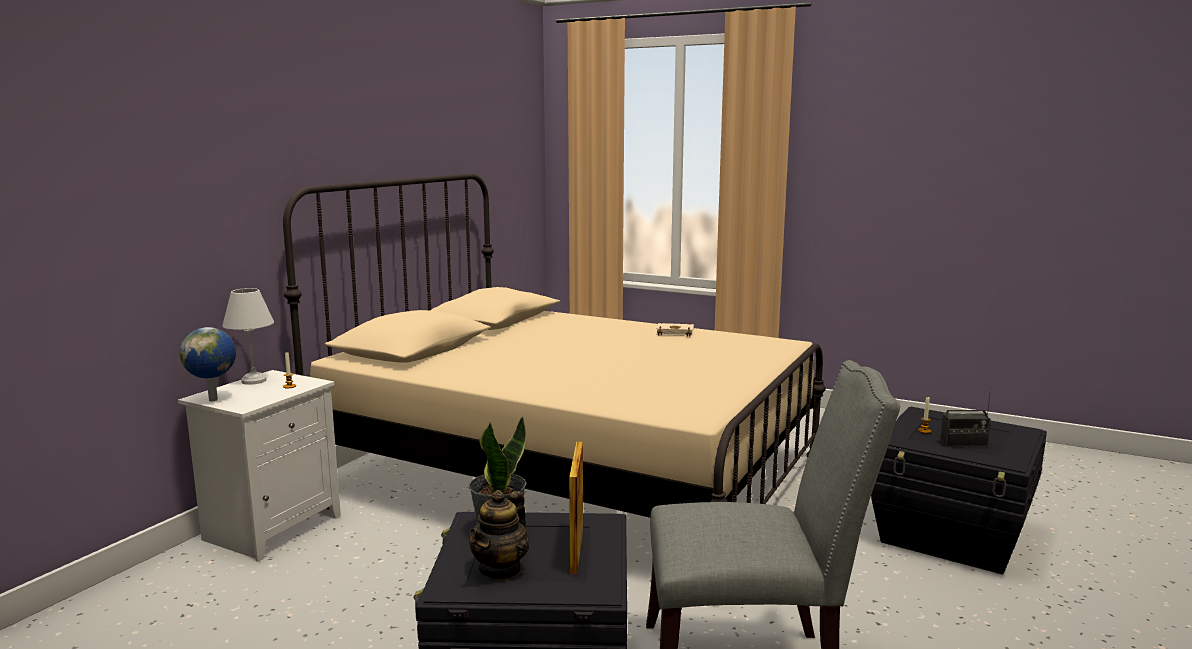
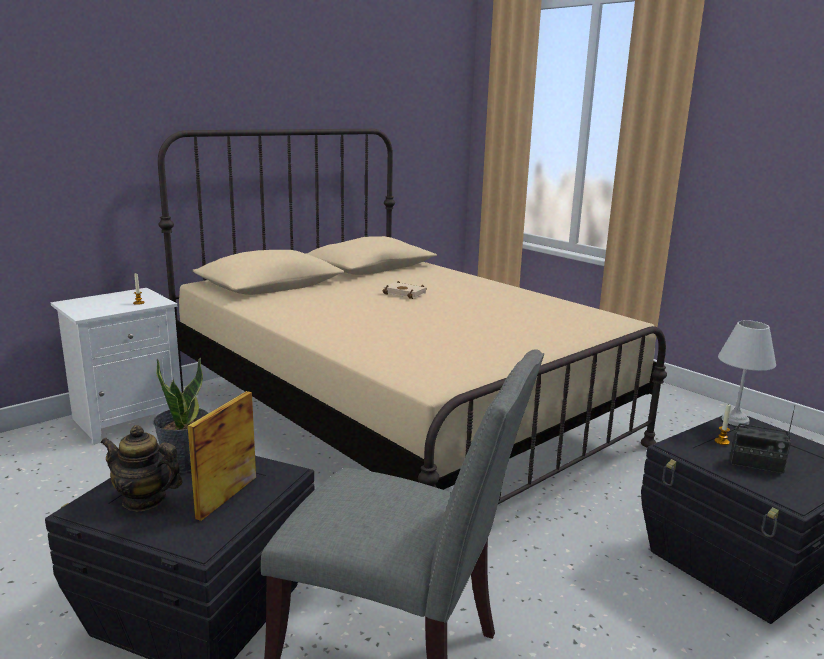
camera: 20 degrees right, 5 degrees up
globe [180,327,236,401] -> none
white table lamp [222,288,274,385] -> white table lamp moved to [718,320,776,426]
teapot [469,490,529,581] -> teapot turned 60 degrees clockwise [101,425,183,511]
beige book [656,322,694,337] -> beige book moved to [383,281,427,299]

